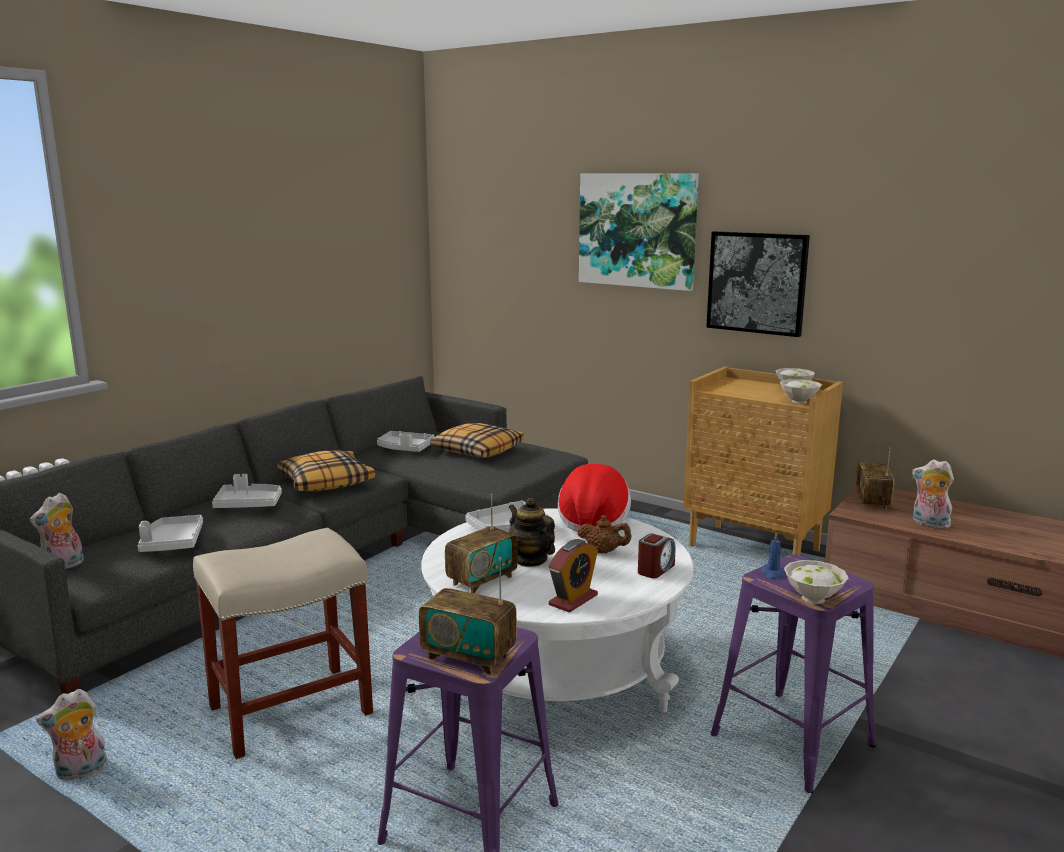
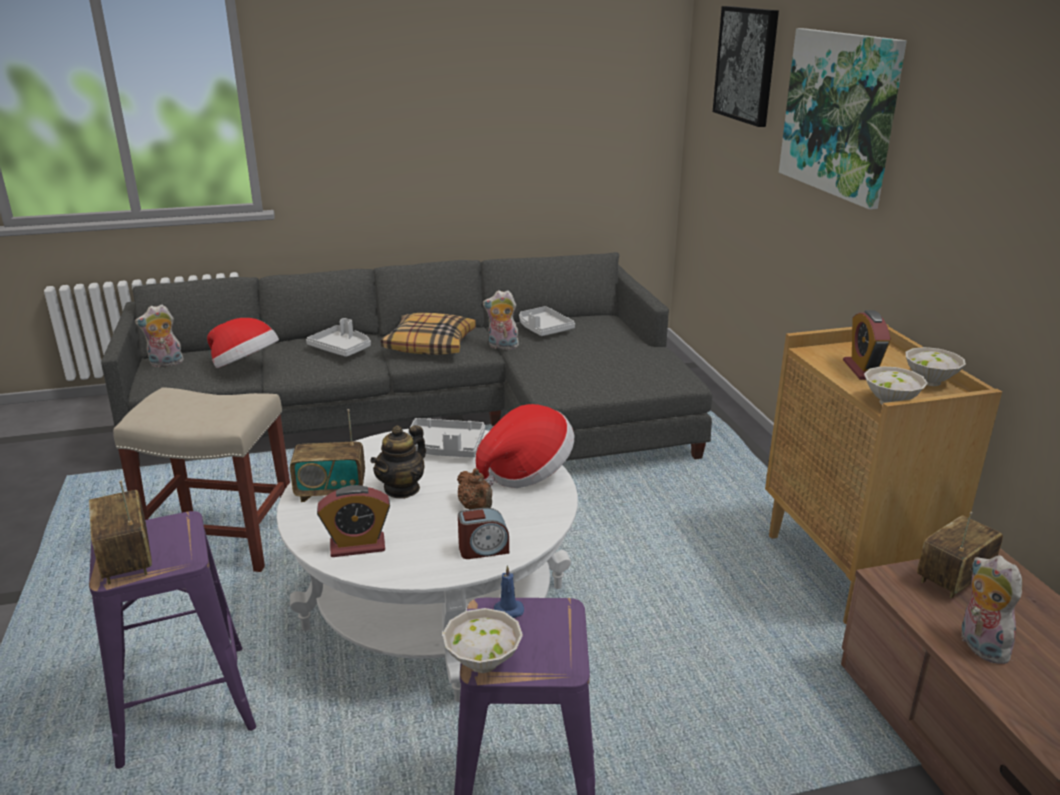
camera: 40 degrees right, 10 degrees up
plush toy [36,689,110,780] -> plush toy moved to [483,290,519,350]
grey tray [138,515,203,552] -> hat [207,318,279,368]
pillow [430,423,524,458] -> none
teapot [509,498,555,567] -> teapot turned 150 degrees counterclockwise [370,425,426,499]
picture [706,231,810,337] -> picture moved to [713,6,779,127]
none -> alarm clock [843,310,891,380]

